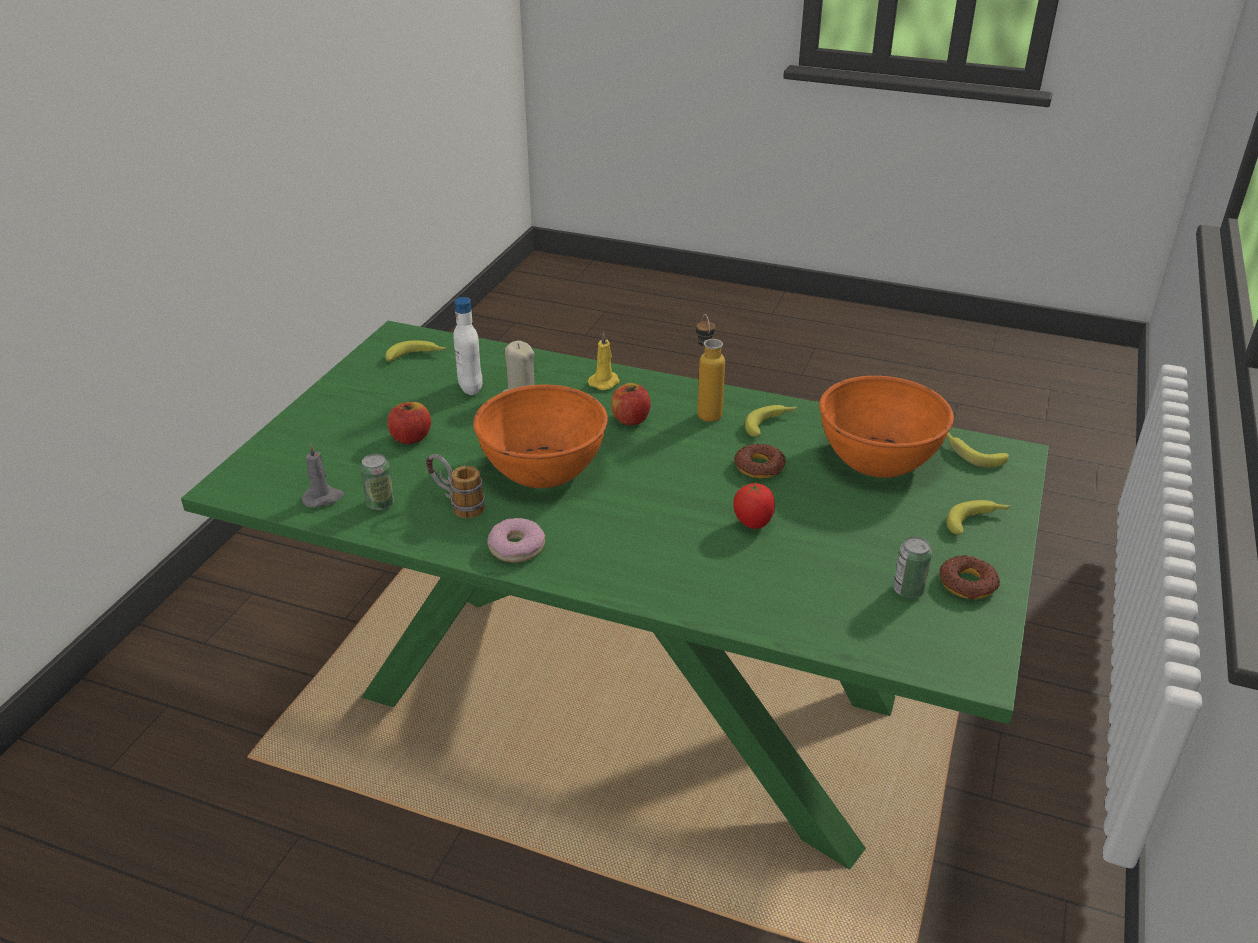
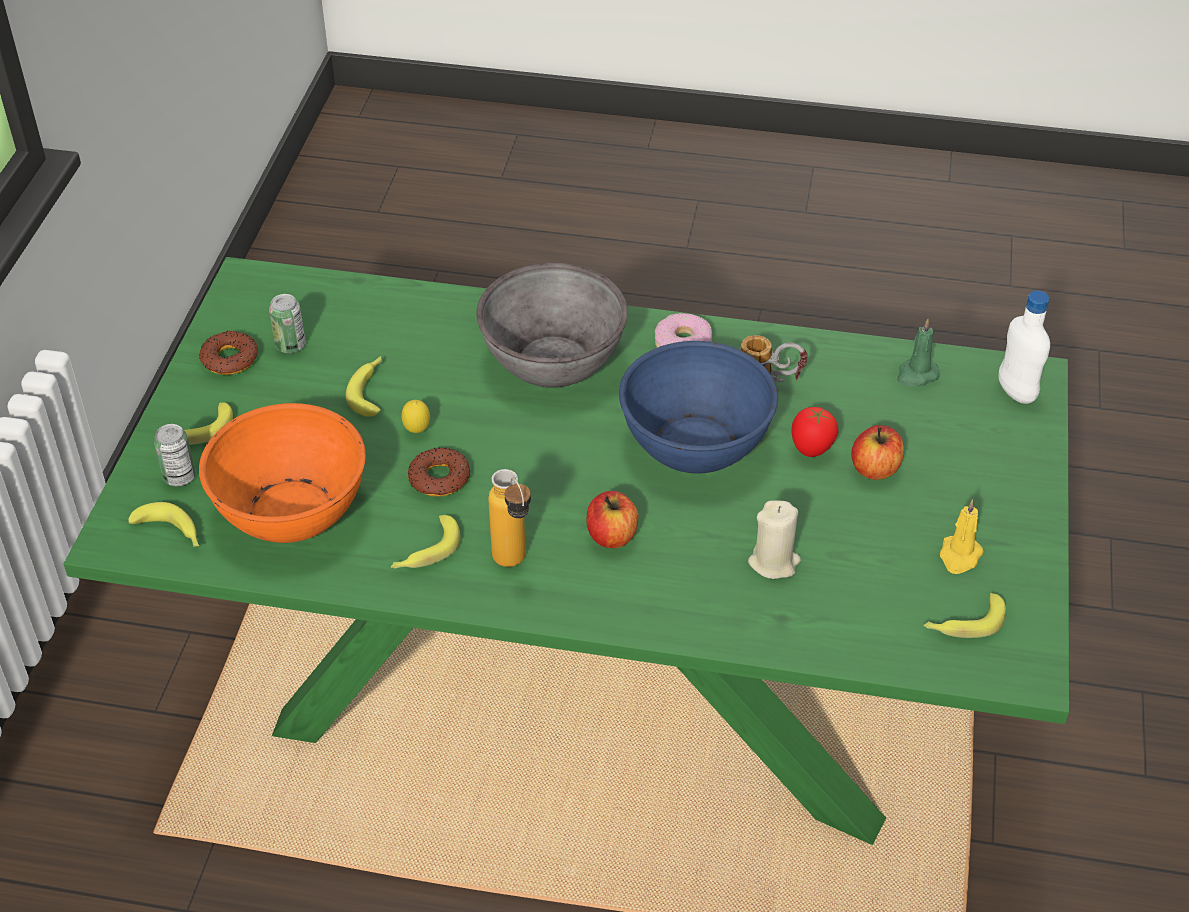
camera: 170 degrees right, 10 degrees up
grey candle [301,443,344,508] -> green candle [897,319,940,386]
can [360,454,395,510] -> can moved to [154,424,196,486]
white bottle [453,297,482,395] -> white bottle moved to [998,290,1050,404]
orange bowl [473,385,608,488] -> blue bowl [619,341,778,473]
yellow candle [588,332,620,390] -> yellow candle moved to [940,499,984,574]
tomato [733,482,775,529] -> tomato moved to [791,407,839,457]
none -> banana [346,356,382,417]
none -> lemon [402,400,430,433]
none -> grey bowl [476,263,628,388]

